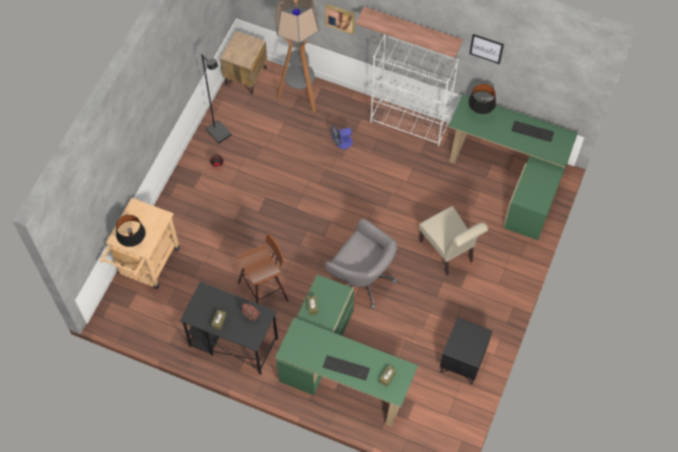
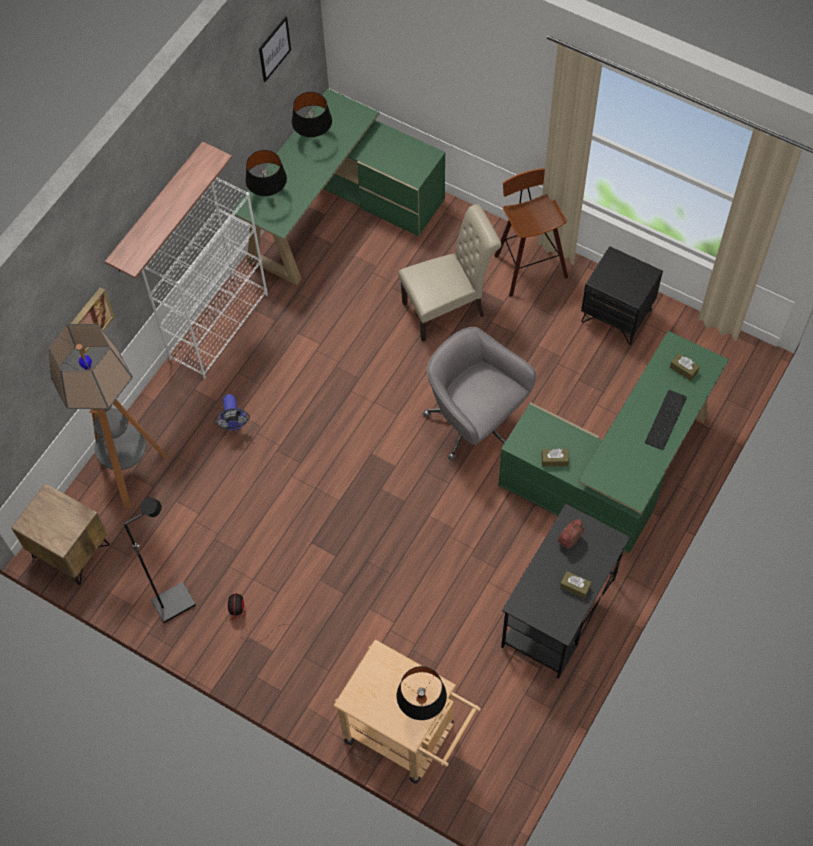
camera: 80 degrees left, 0 degrees up
stool [238,234,288,304] -> stool moved to [494,168,568,297]
grey office chair [325,219,398,310] -> grey office chair turned 90 degrees counterclockwise [423,327,536,461]
picture [469,34,504,64] -> picture moved to [259,16,291,82]
keyboard [511,121,554,142] -> black table lamp [292,92,332,138]

